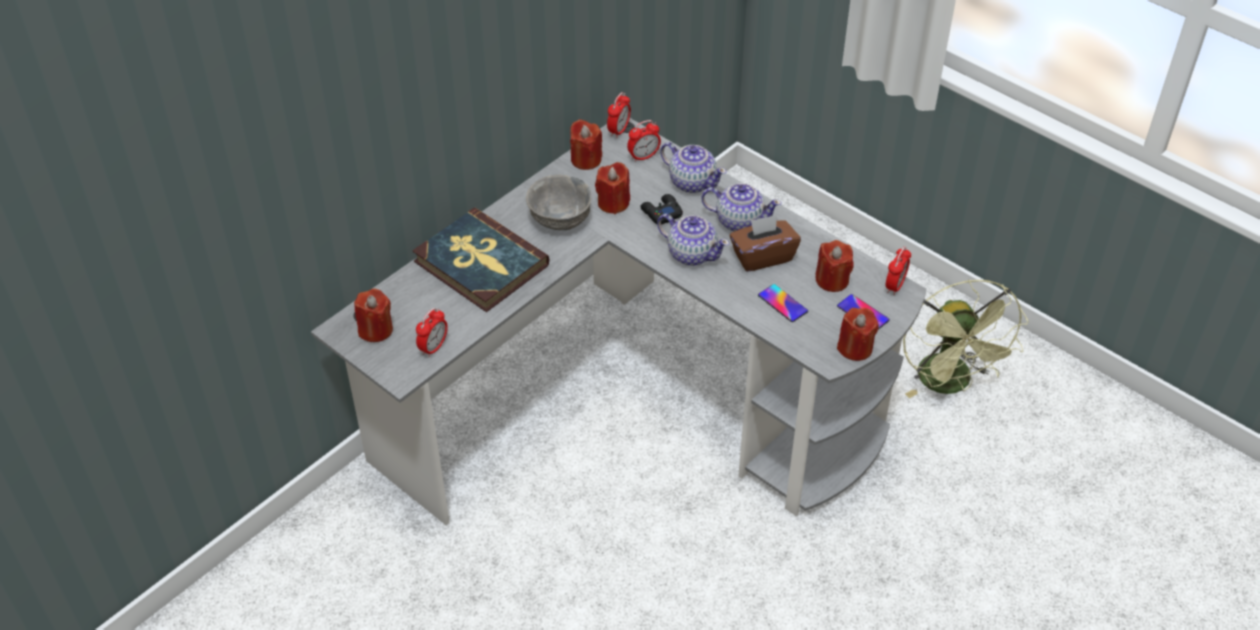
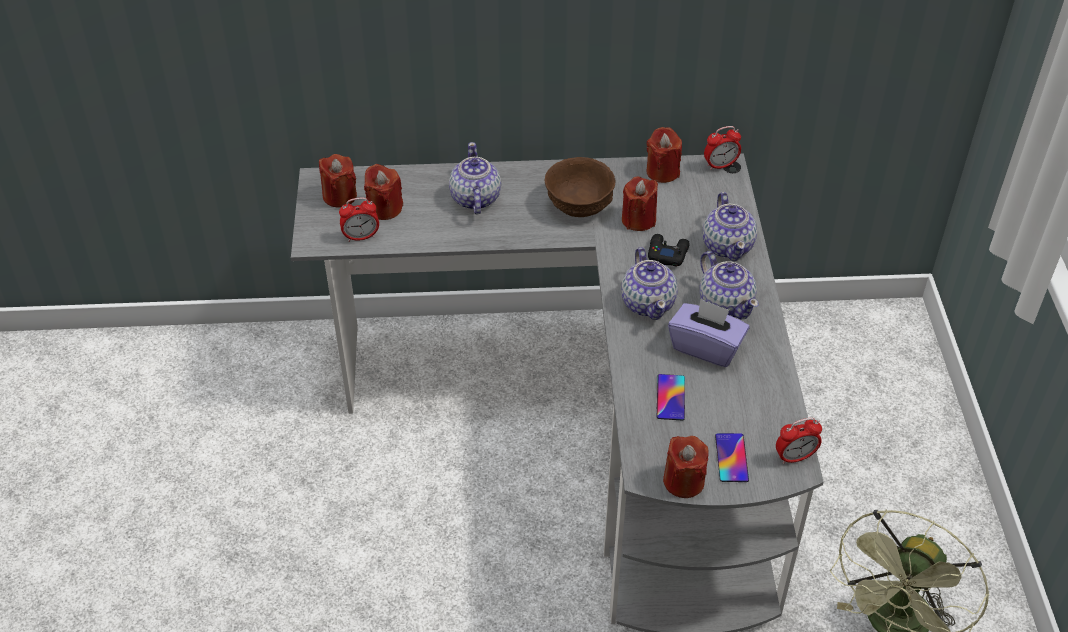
camera: 45 degrees right, 0 degrees up
book [412,208,550,312] -> teapot [449,142,501,215]
grey bowl [526,174,592,230] -> brown bowl [545,157,615,217]
alarm clock [627,120,661,162] -> none
brown tissue box [730,215,801,272] -> purple tissue box [668,298,749,367]
red candle [815,240,854,292] -> red candle moved to [364,164,403,220]

